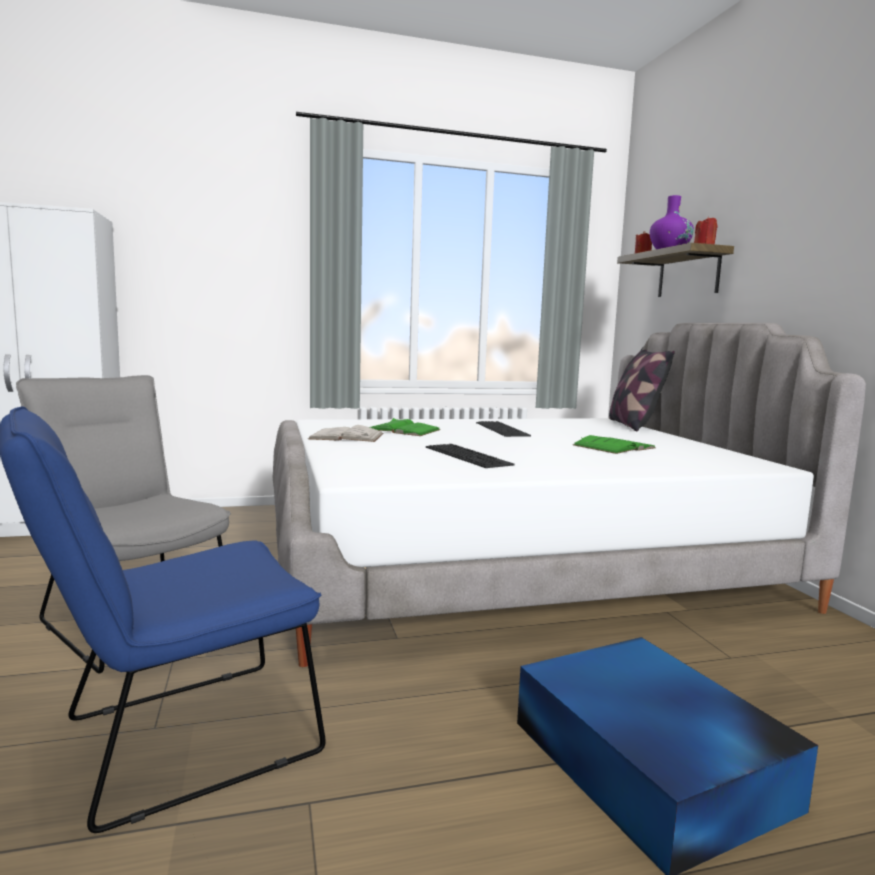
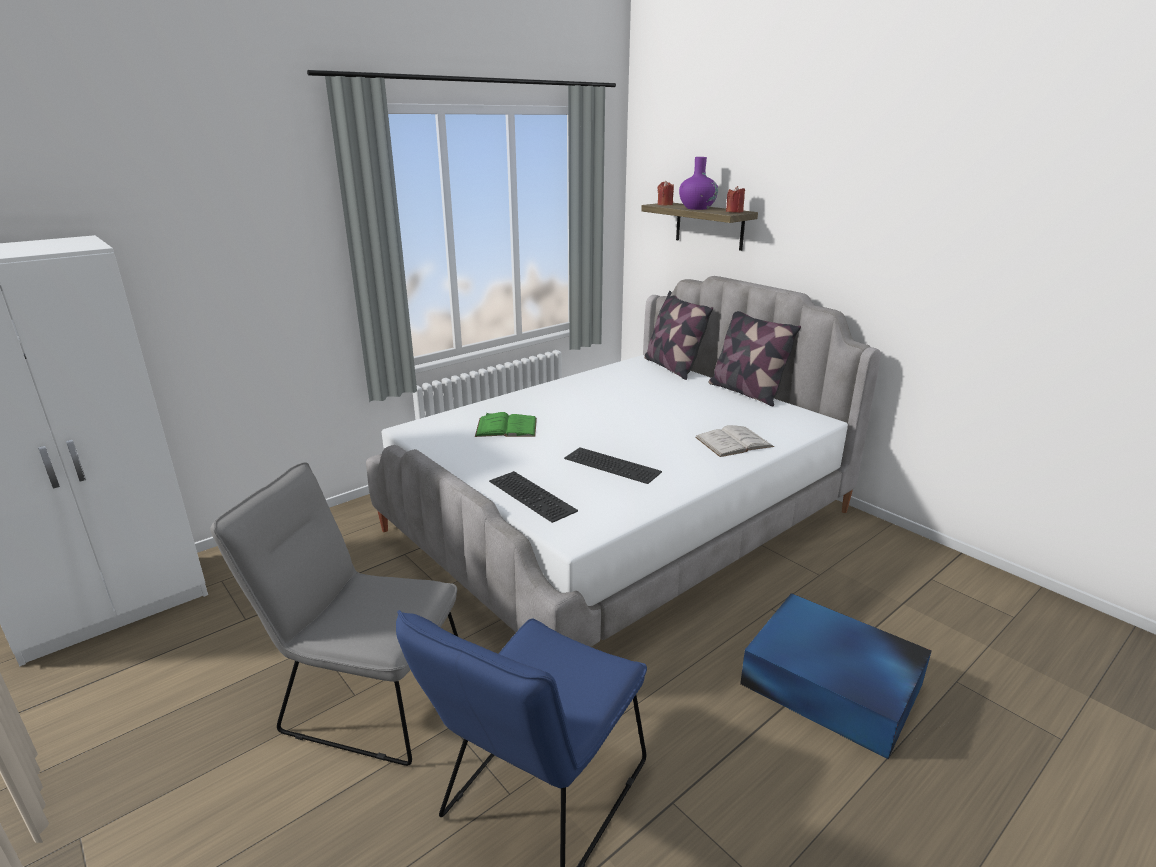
camera: 25 degrees left, 15 degrees up
white book [308,425,384,442] -> white book moved to [695,425,774,457]
keyboard [476,421,531,437] -> keyboard moved to [489,471,578,523]
green book [573,435,656,454] -> none
none -> pillow [709,311,801,406]

